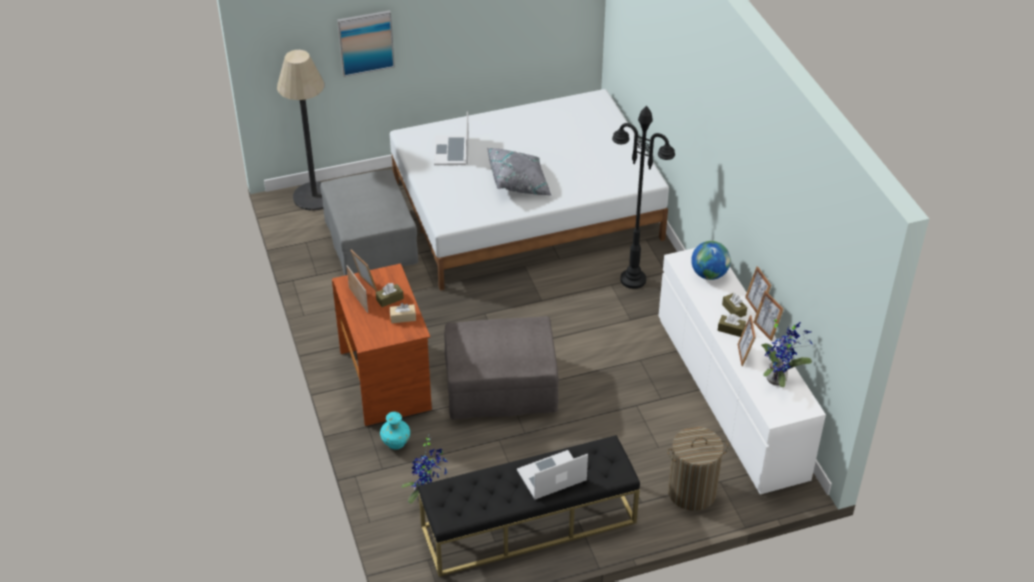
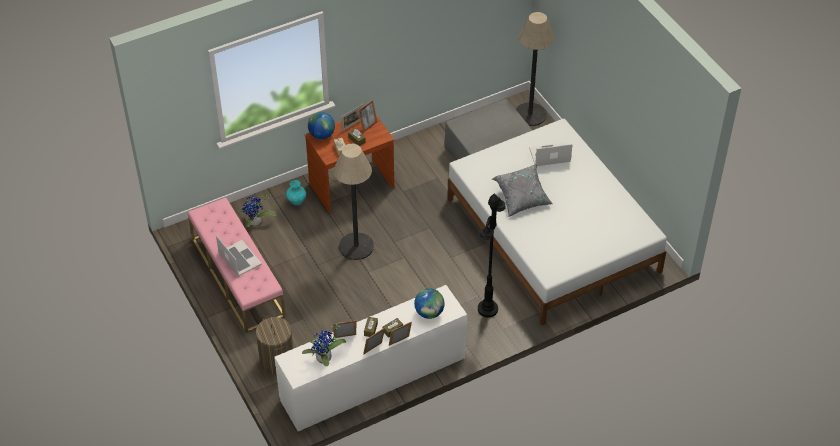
camera: 80 degrees right, 5 degrees up
picture [337,10,395,77] -> none
black bench [418,435,640,577] -> pink bench [188,197,286,333]
grey ottoman [444,316,559,420] -> floor lamp [333,144,374,260]
none -> globe [308,112,335,139]

